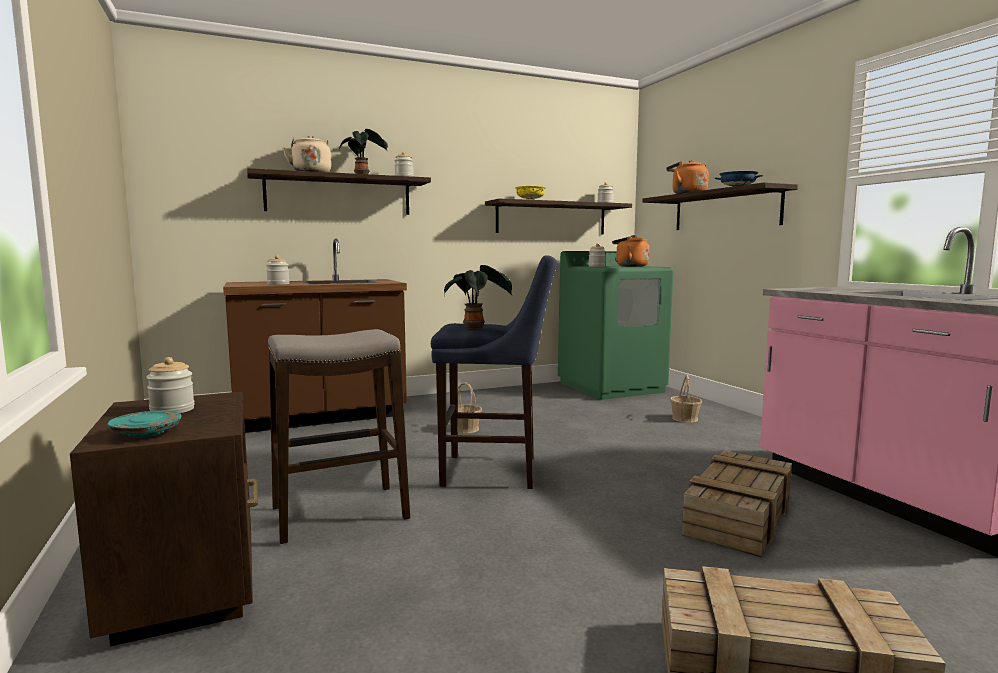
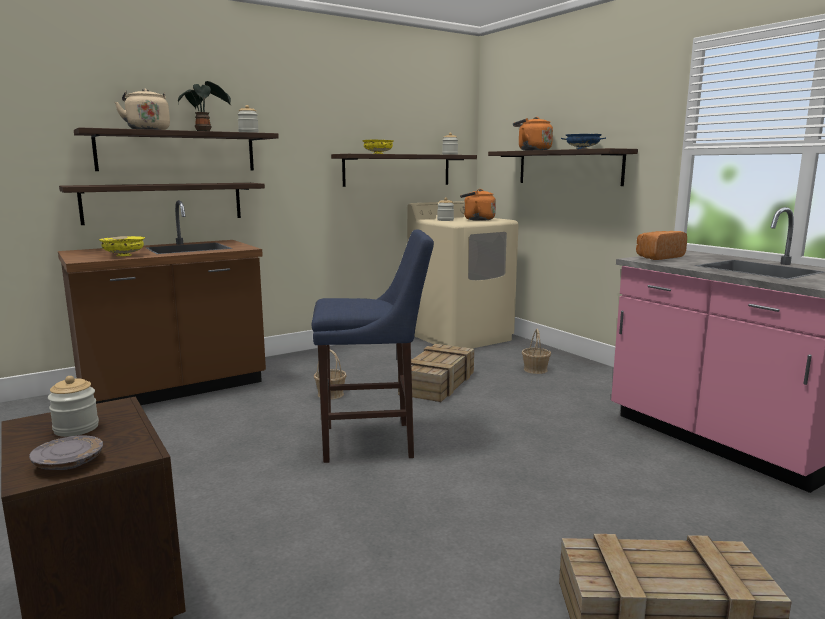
camera: 10 degrees left, 5 degrees up
turquoise plate [107,410,182,438] -> grey plate [29,435,103,470]
jar [266,255,289,285] -> yellow bowl [99,236,145,256]
stool [268,329,410,544] -> none
potted plant [444,265,513,329] -> none
green washing machine [558,251,673,400] -> beige washing machine [407,201,519,349]
crate [682,451,792,557] -> crate moved to [398,344,474,402]
none -> shelf [59,183,265,225]
none -> bread [636,231,687,260]

